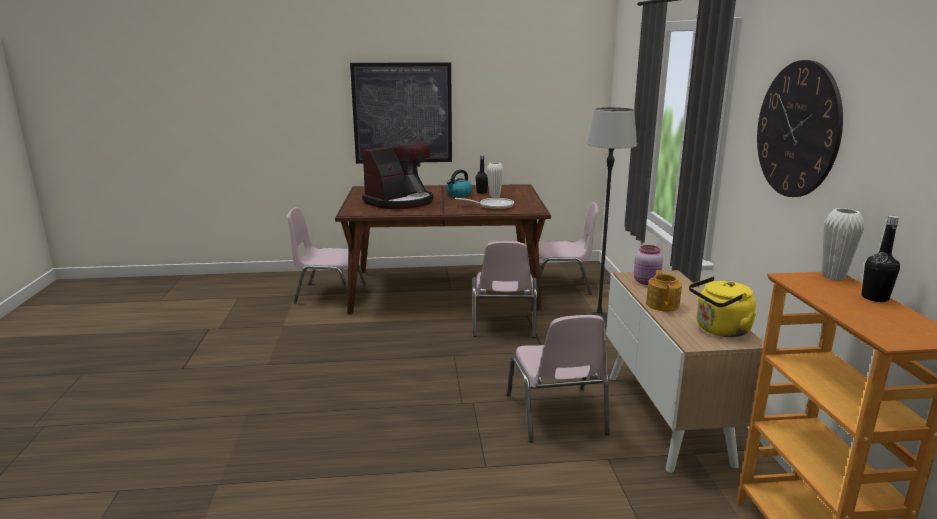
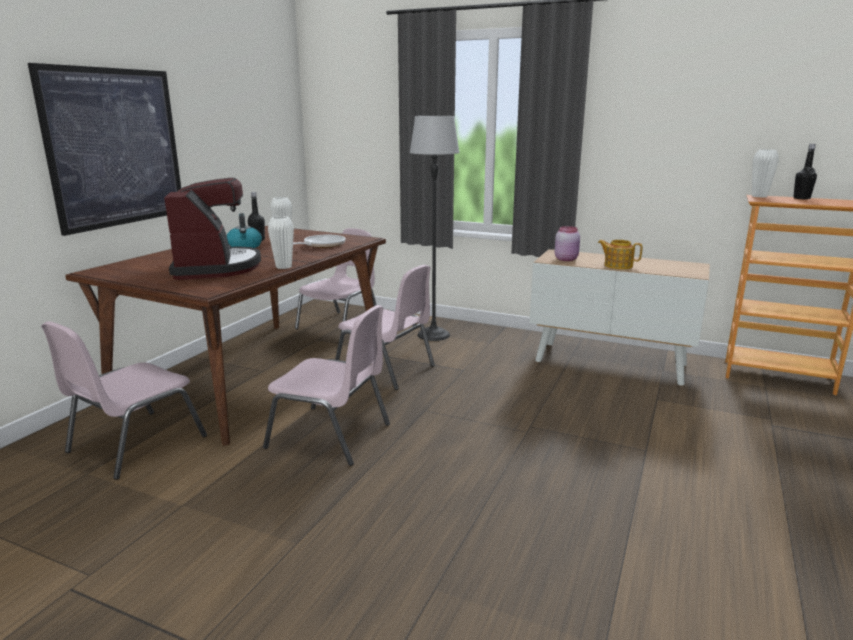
camera: 60 degrees left, 0 degrees up
pink chair [507,315,610,442] -> pink chair moved to [263,305,390,466]
yellow kettle [689,277,756,337] -> none
wall clock [757,60,843,197] -> none
none -> white vase [268,216,294,269]

